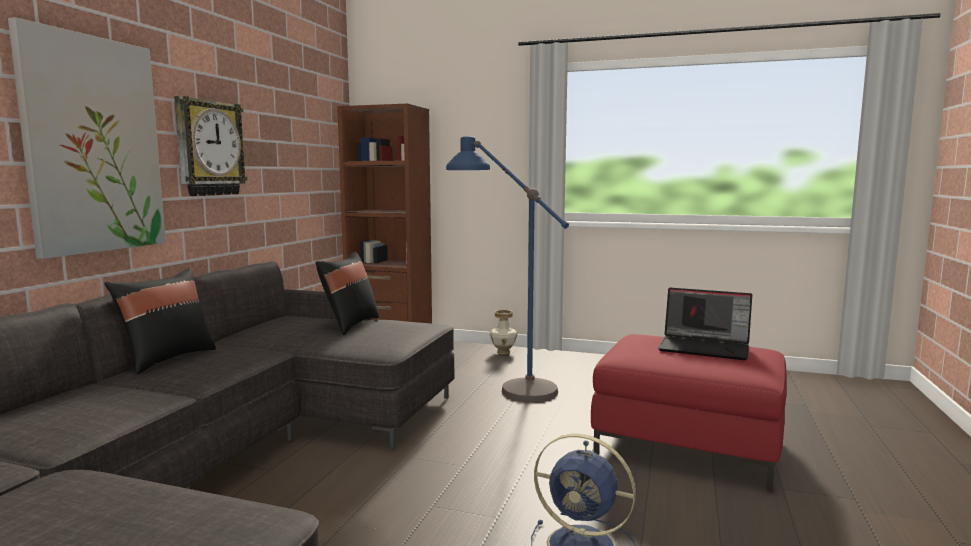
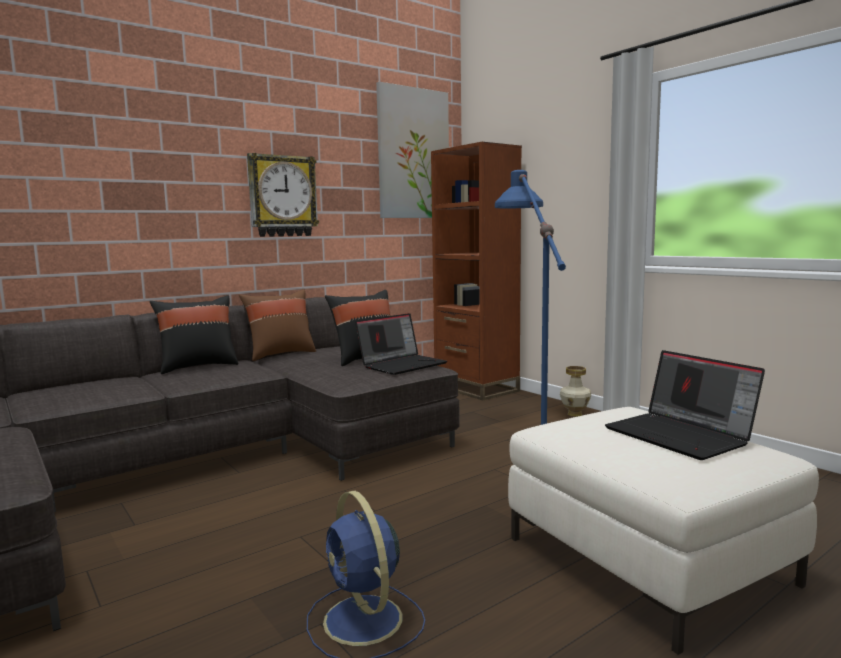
camera: 35 degrees right, 0 degrees up
picture [8,17,166,259] -> picture moved to [376,82,449,218]
red ottoman [591,334,787,492] -> white ottoman [508,407,819,655]
none -> brown pillow [239,289,316,361]
none -> laptop [355,313,447,375]

